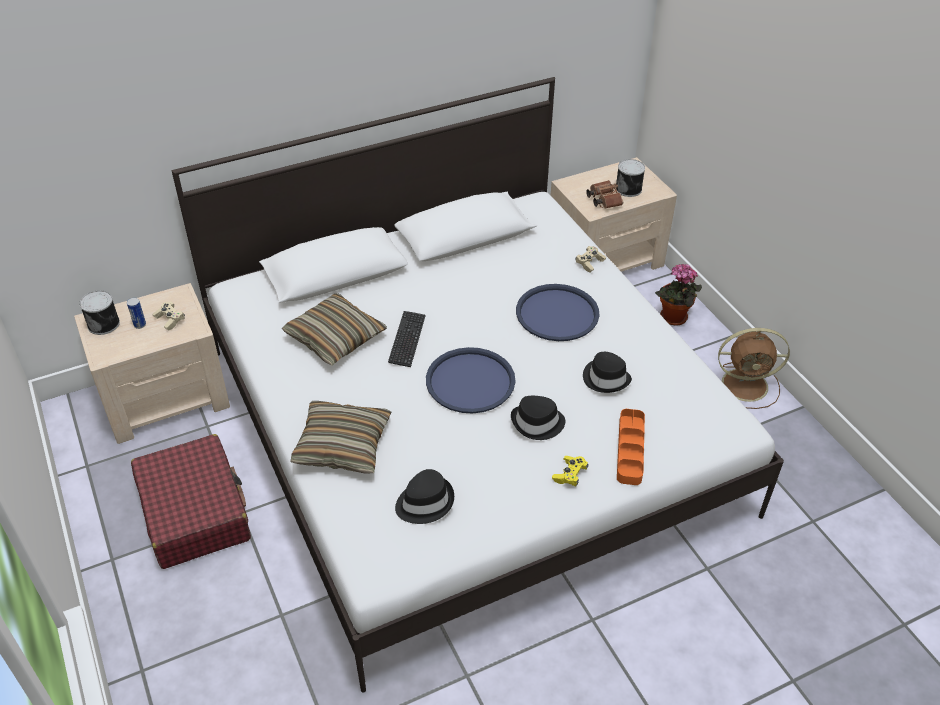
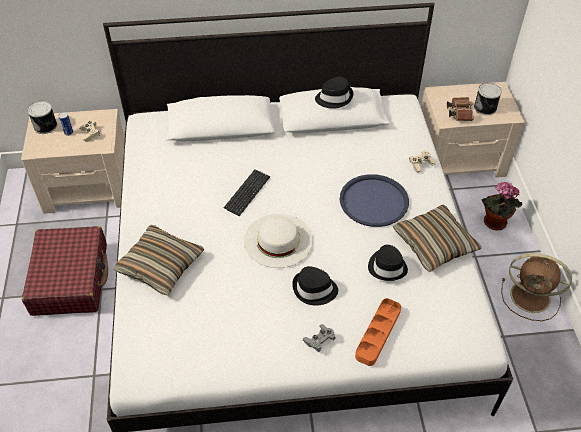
camera: 20 degrees right, 5 degrees up
pillow [282,293,387,366] -> pillow moved to [393,205,481,272]
black hat [395,469,454,524] -> black hat moved to [315,77,353,109]
blue tray [426,347,515,414] -> white hat [244,214,313,268]
yellow game controller [552,456,589,487] -> grey game controller [303,324,336,352]

